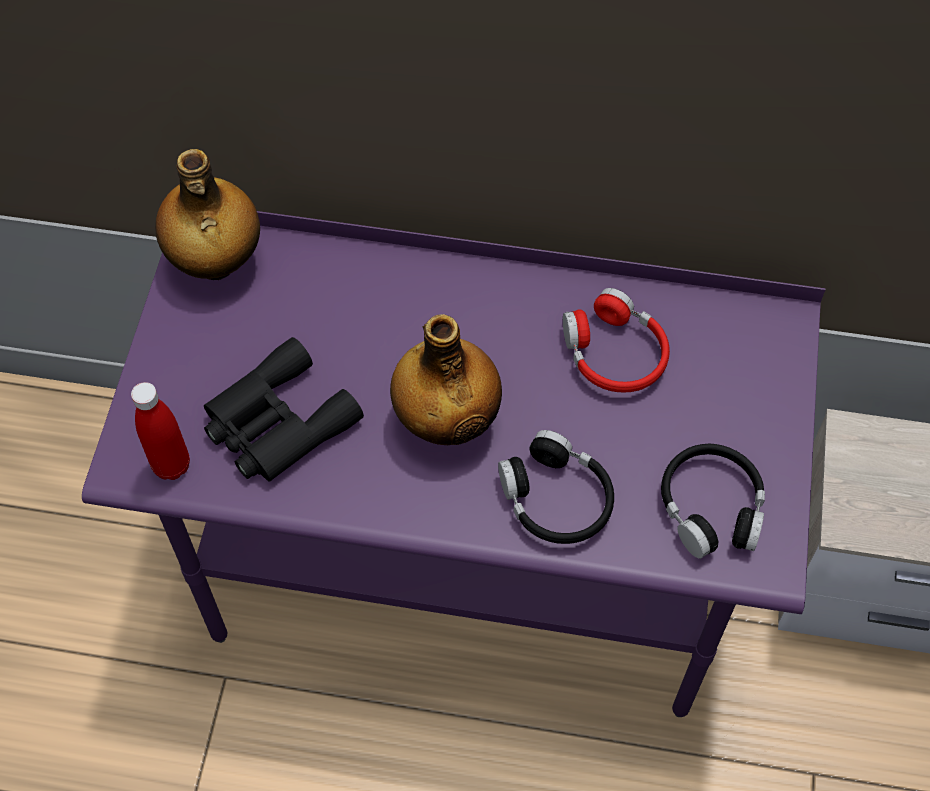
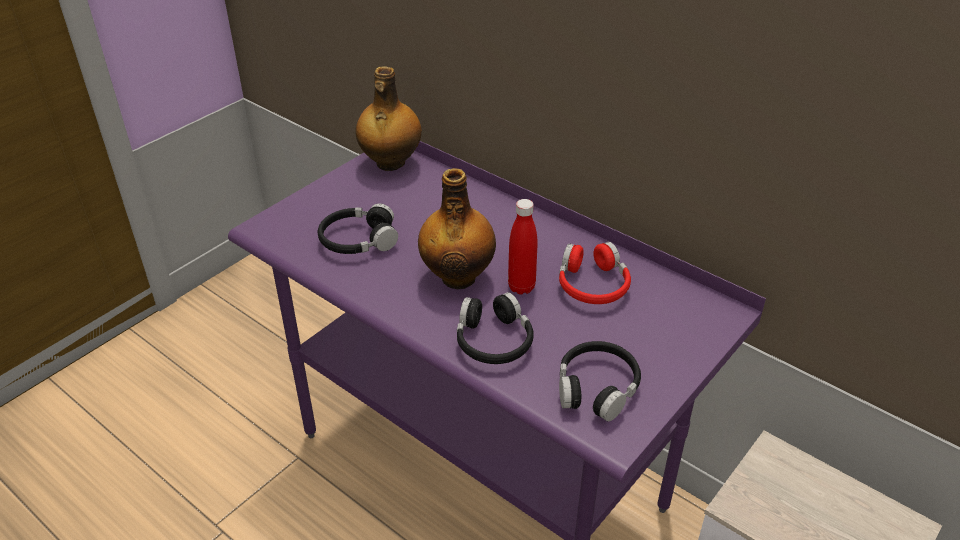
camera: 30 degrees right, 20 degrees down
red bottle [131,382,190,480] -> red bottle moved to [508,199,538,294]
black binoculars [204,337,364,482] -> black headphones [318,203,398,254]

